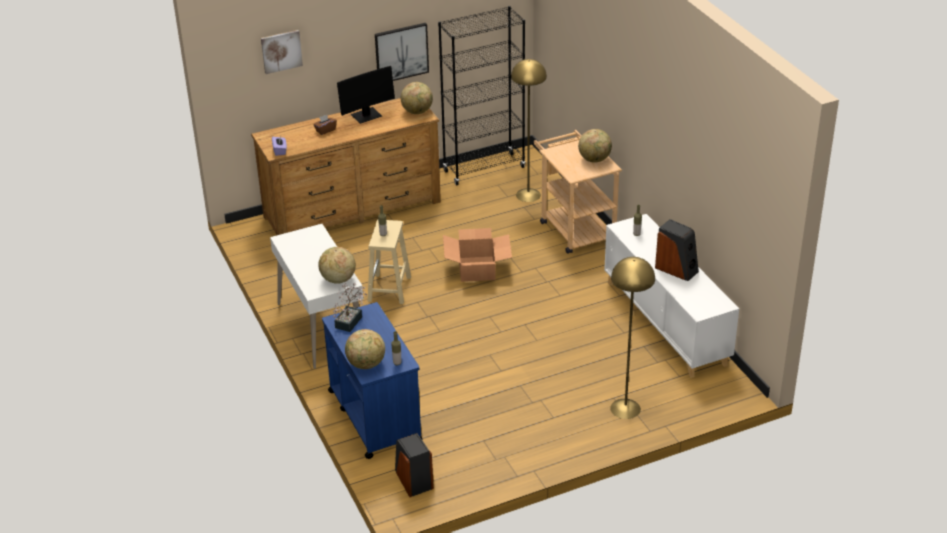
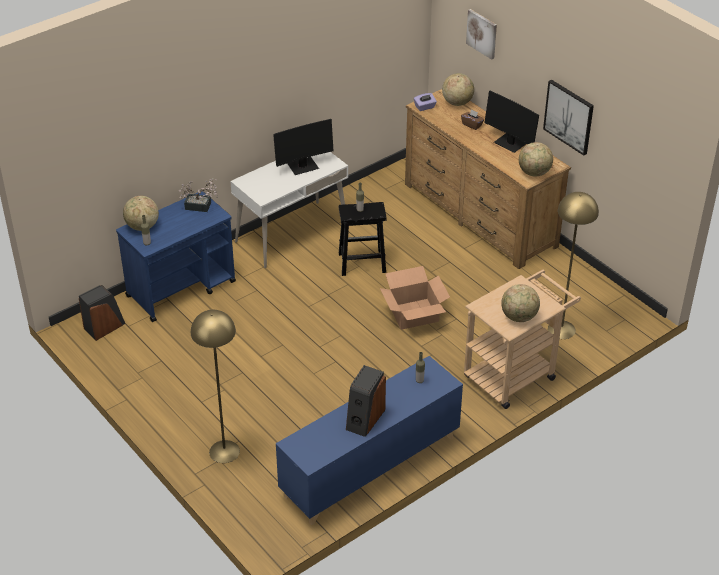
camera: 75 degrees right, 5 degrees up
globe [319,247,356,284] -> globe moved to [442,73,474,106]
beige stool [368,220,411,304] -> black stool [339,202,387,276]
black bookcase [438,6,525,185] -> none
white cabinet [604,214,739,378] -> blue cabinet [276,356,463,525]
none -> monitor [273,119,333,175]

